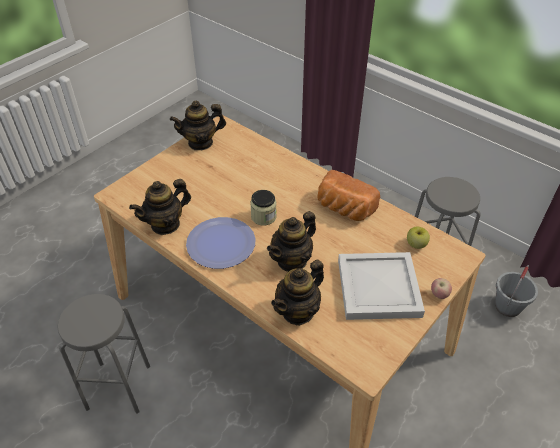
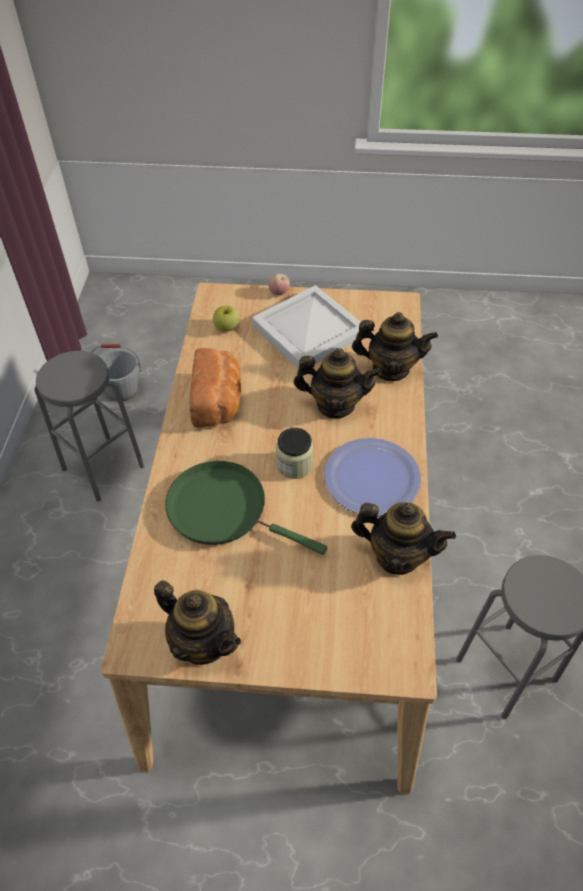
camera: 125 degrees left, 5 degrees up
none -> green frying pan [165,461,327,555]

